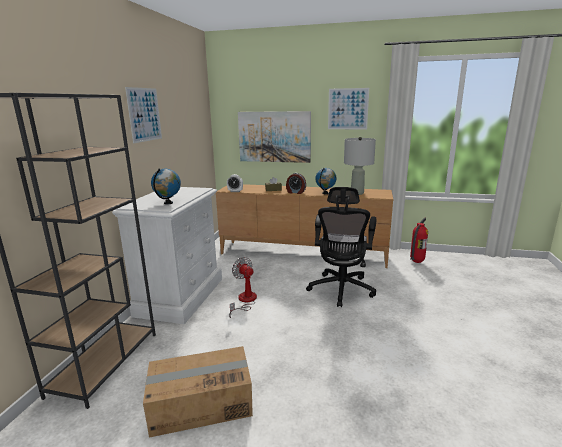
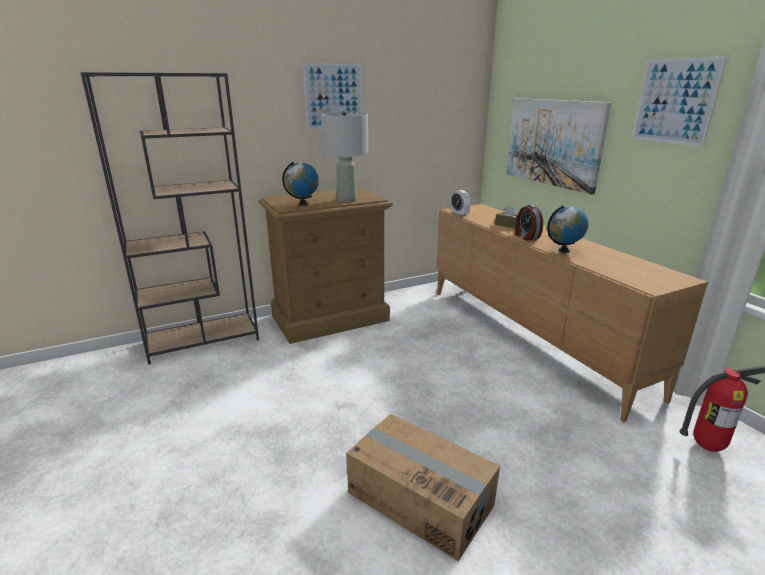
camera: 50 degrees right, 5 degrees up
white dresser [112,187,222,324] -> brown dresser [258,188,393,344]
cardboard box [143,346,253,438] -> cardboard box moved to [346,414,500,561]
fan [229,257,257,318] -> none
office chair [306,187,376,307] -> none
grey table lamp [344,137,376,195] -> grey table lamp moved to [321,110,368,203]

